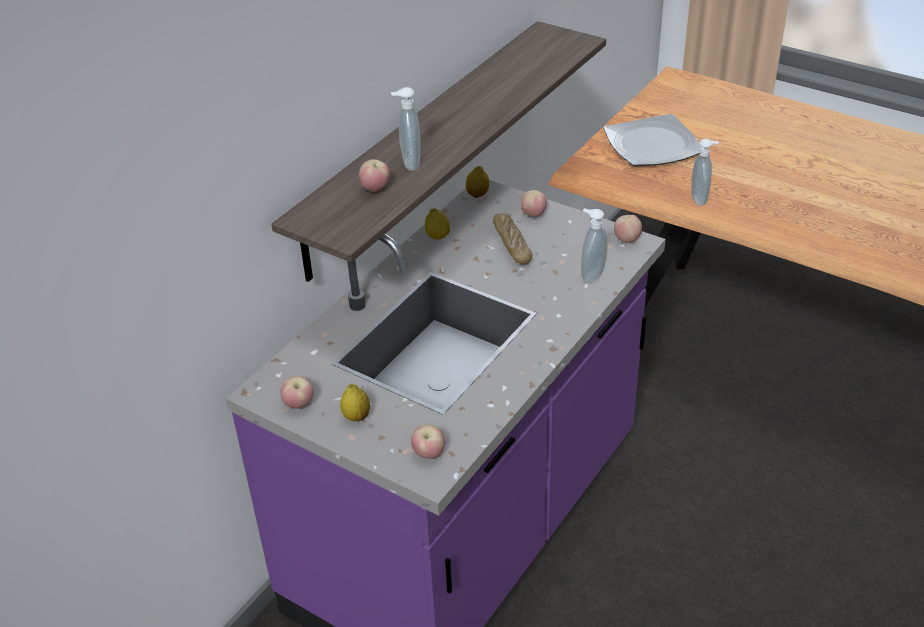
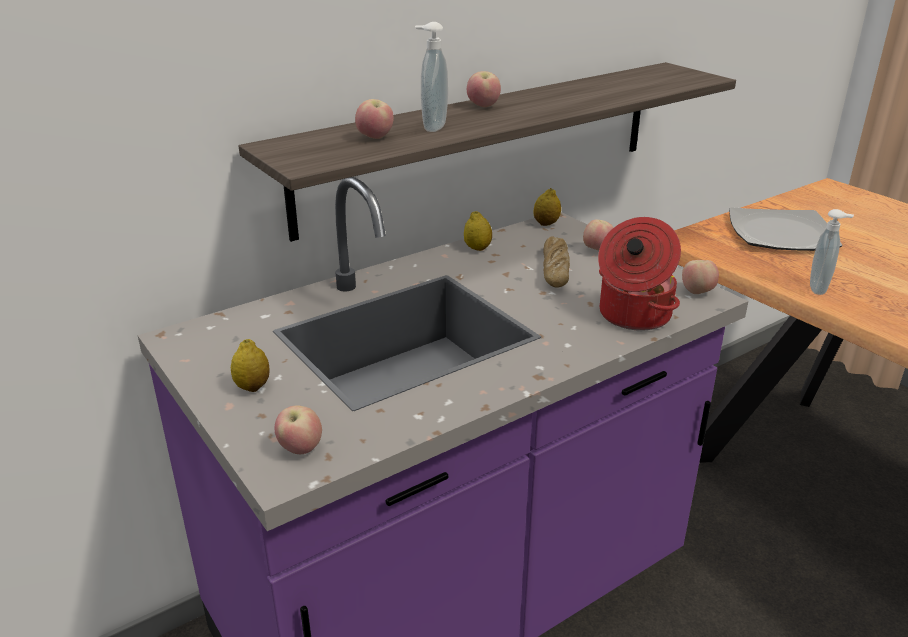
camera: 20 degrees right, 10 degrees down
apple [280,376,314,409] -> apple moved to [467,71,501,107]
soap dispenser [581,208,608,283] -> cooking pot [598,217,681,331]

